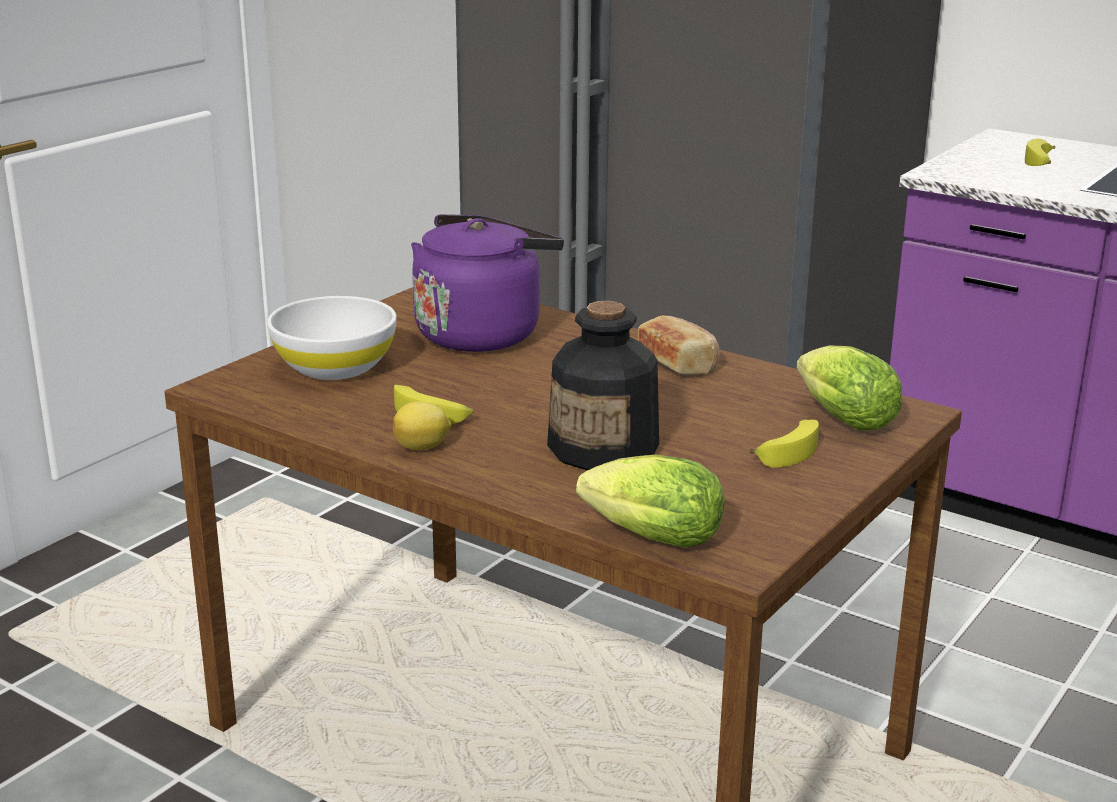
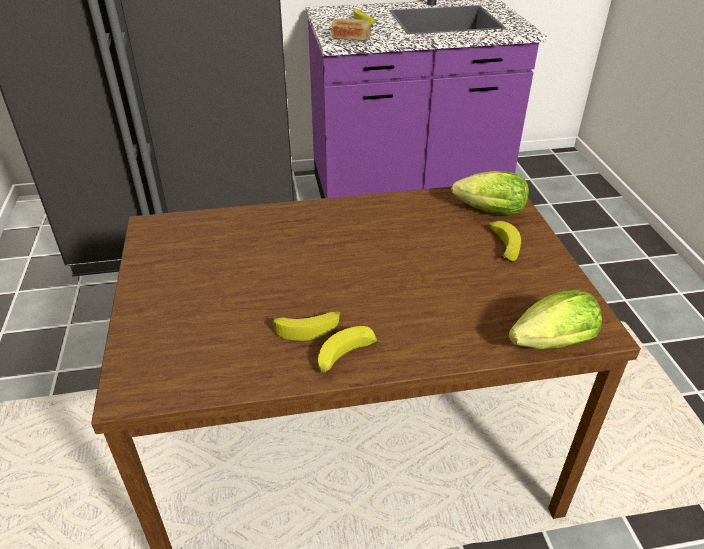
camera: 45 degrees left, 15 degrees up
white bowl [267,296,397,380] -> none
lemon [393,402,451,450] -> banana [318,326,381,373]
purple kettle [411,214,564,352] -> none
bottle [547,301,659,471] -> none
bread [638,315,720,375] -> bread moved to [332,19,371,41]

